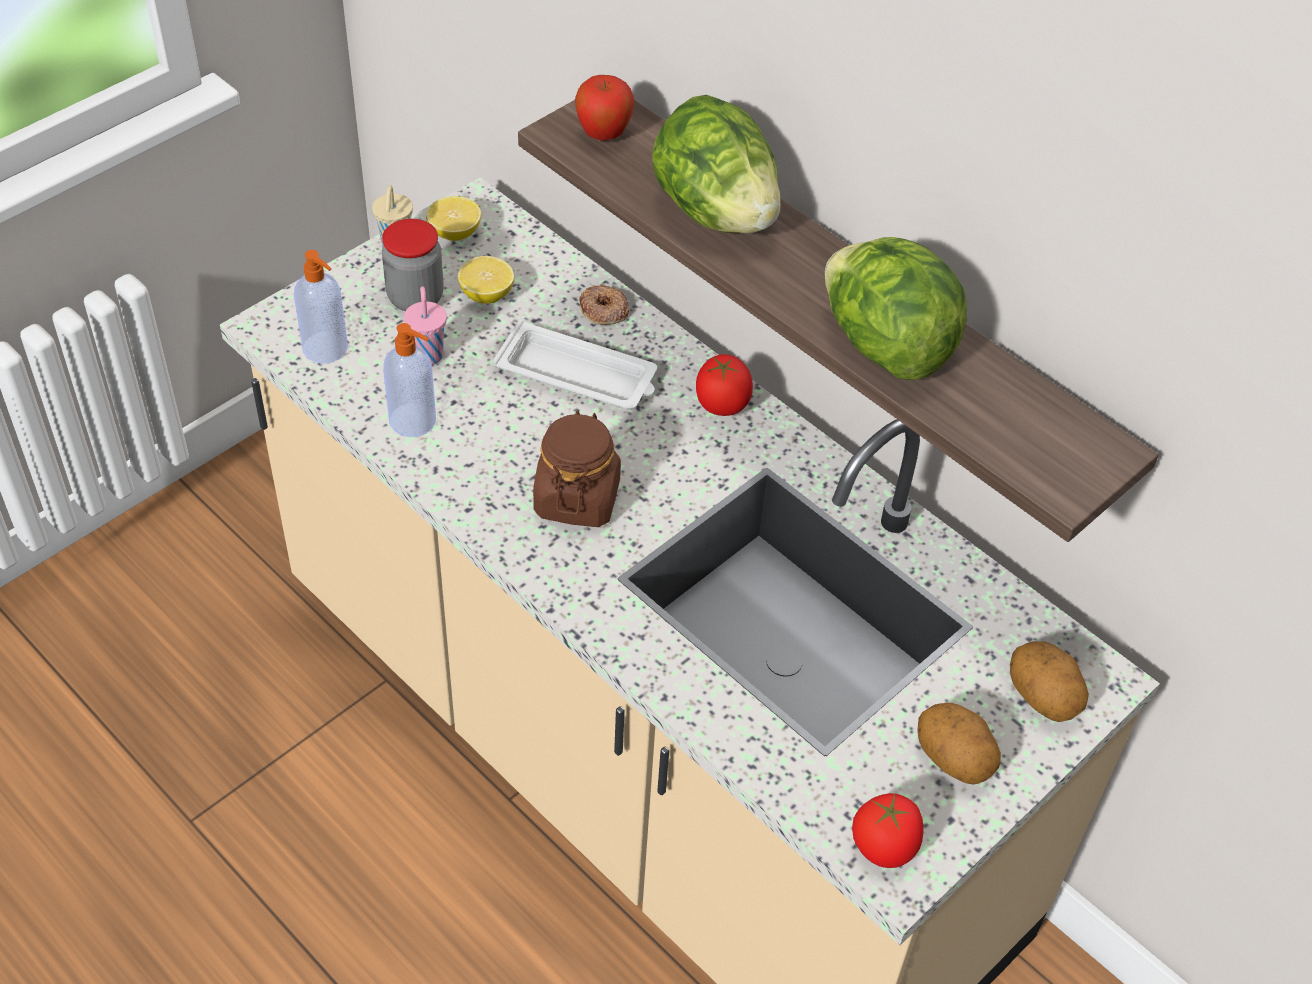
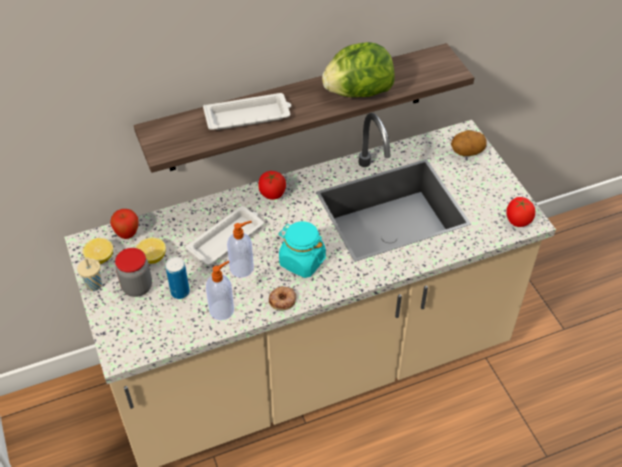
camera: 65 degrees left, 0 degrees up
soap dispenser [294,250,348,364] -> soap dispenser moved to [227,221,254,278]
pink cup [404,286,447,365] -> can [165,257,190,299]
brown jar [533,410,621,527] -> turquoise jar [278,221,326,278]
apple [575,75,634,141] -> apple moved to [110,209,138,239]
donut [579,284,629,325] -> donut moved to [269,286,297,310]
lettuce [652,95,781,234] -> white tray [203,93,291,130]
potato [917,703,1001,785] -> none

